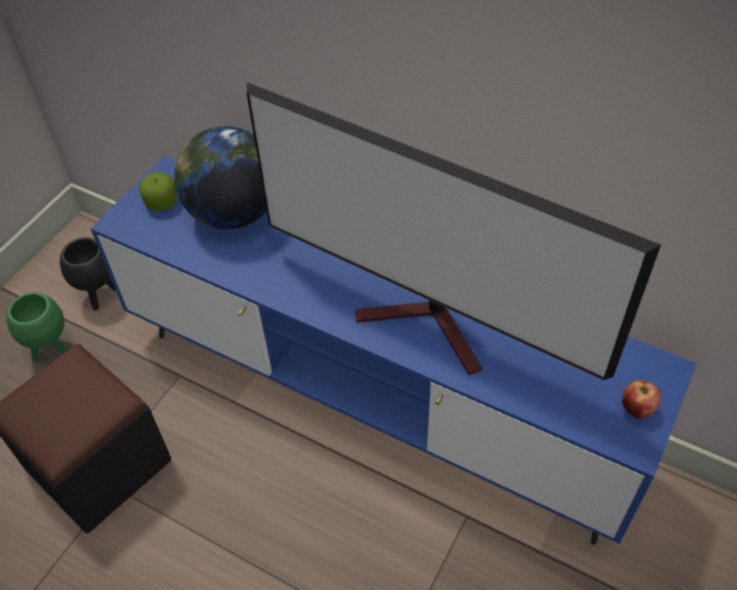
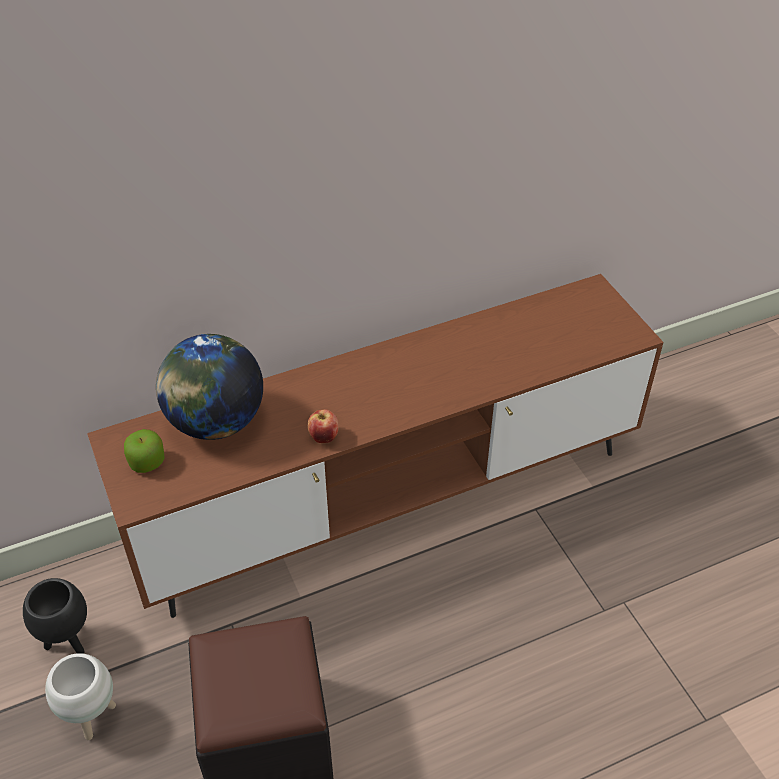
camera: 55 degrees left, 5 degrees down
green planter [6,292,68,362] -> white planter [45,653,116,740]
blue tv stand [90,156,697,545] -> brown tv stand [87,274,664,618]
television [247,82,661,380] -> none
apple [622,380,661,419] -> apple moved to [308,409,338,443]

